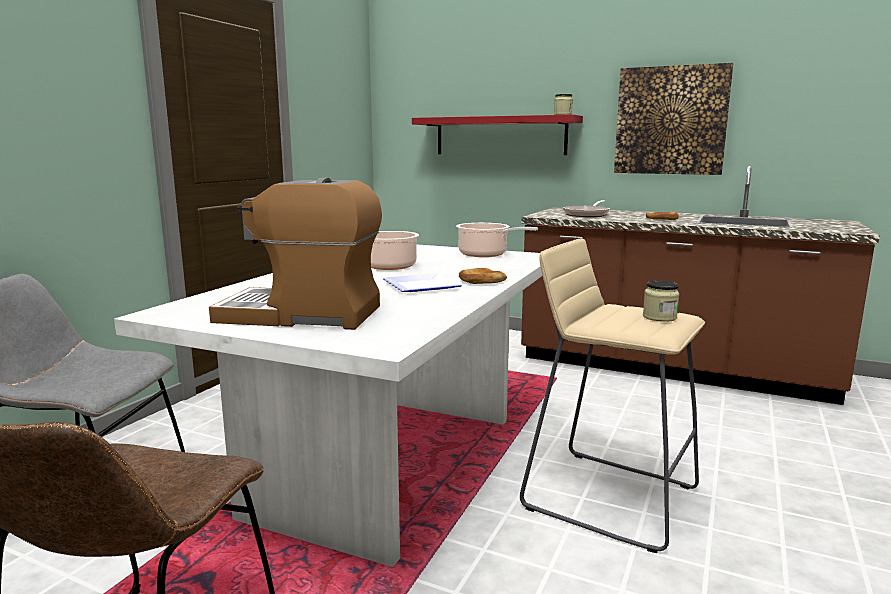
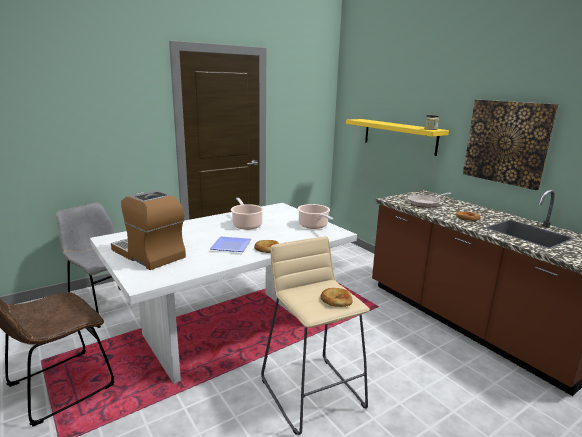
camera: 30 degrees right, 5 degrees up
red shelf [412,114,583,155] -> yellow shelf [346,119,449,156]
jar [643,280,679,322] -> bread [320,288,352,307]

